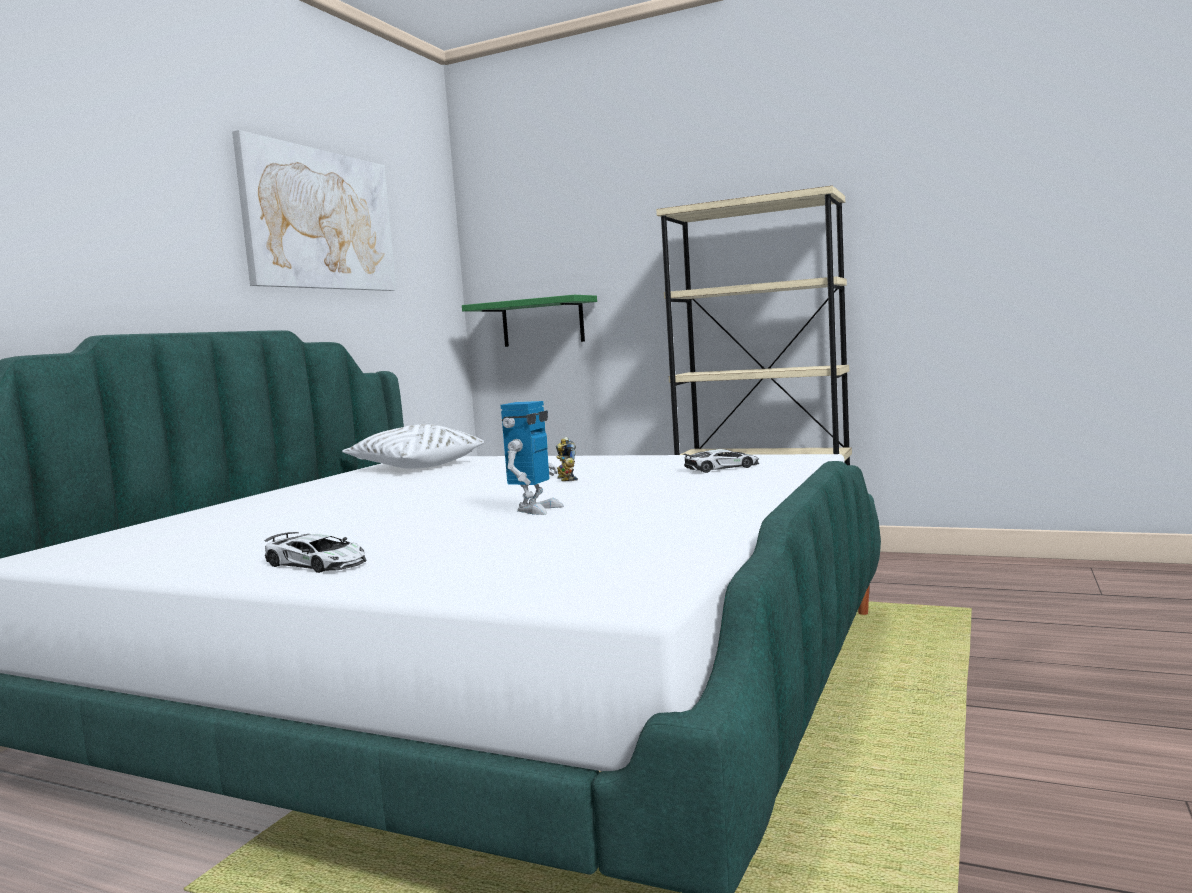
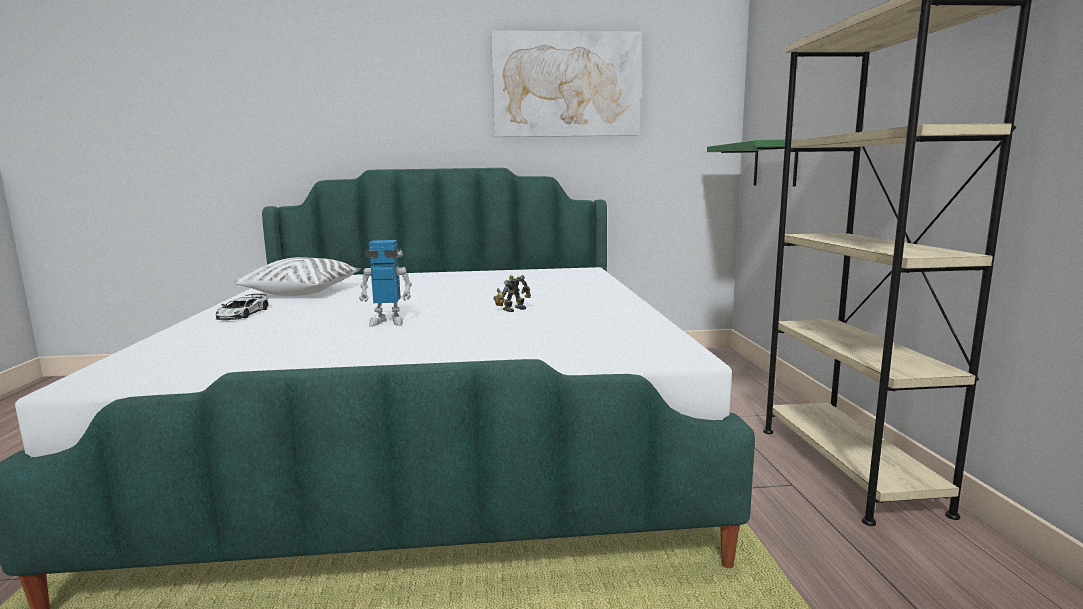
camera: 60 degrees right, 5 degrees up
white pillow [342,424,484,469] -> white pillow moved to [234,257,361,296]
toy car [683,449,759,473] -> none

